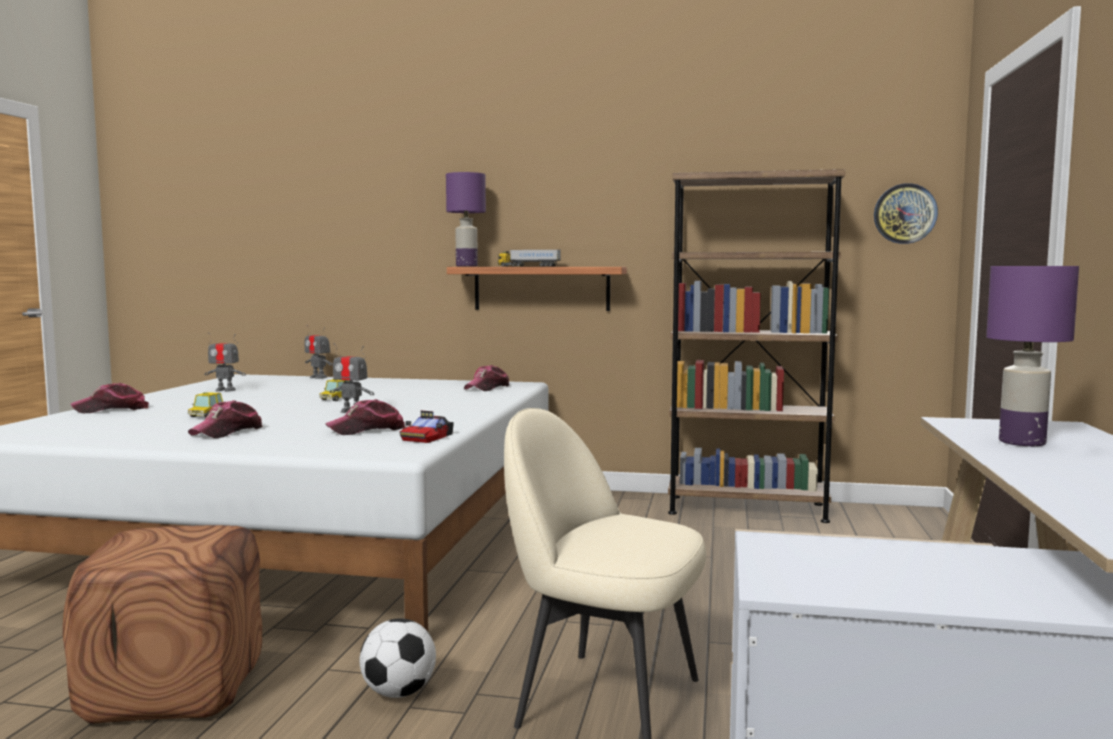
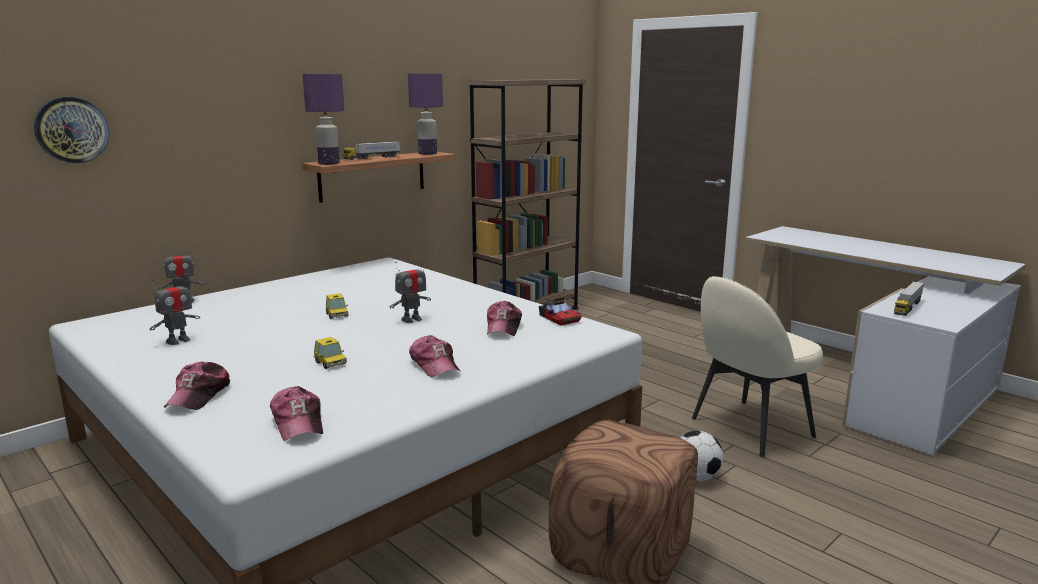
camera: 55 degrees left, 10 degrees up
cap [464,365,509,391] -> cap moved to [270,386,323,441]
wall clock [874,183,938,244] -> wall clock moved to [34,97,109,163]
purple table lamp [986,266,1079,446] -> purple table lamp moved to [408,73,443,155]
none -> toy truck [894,281,924,316]

